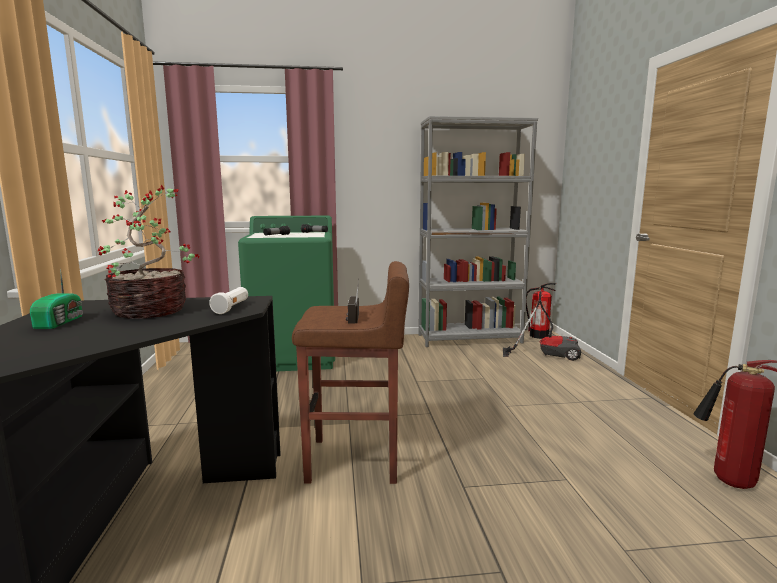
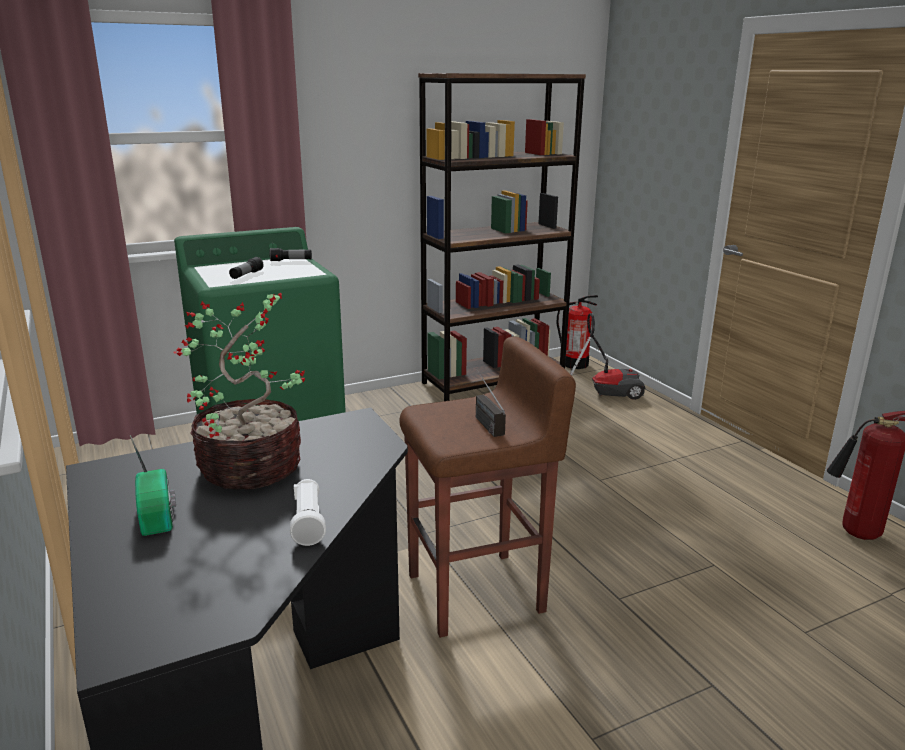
camera: 20 degrees left, 10 degrees up
white flashlight [209,287,248,314] -> white flashlight moved to [290,479,326,546]
grey bookcase [418,116,538,347] -> brown bookcase [418,73,586,401]

